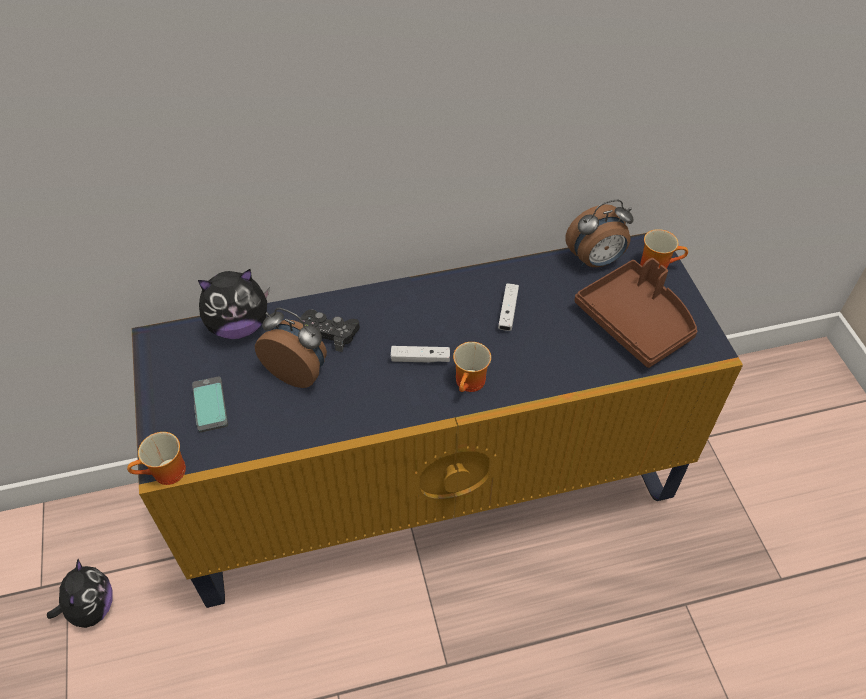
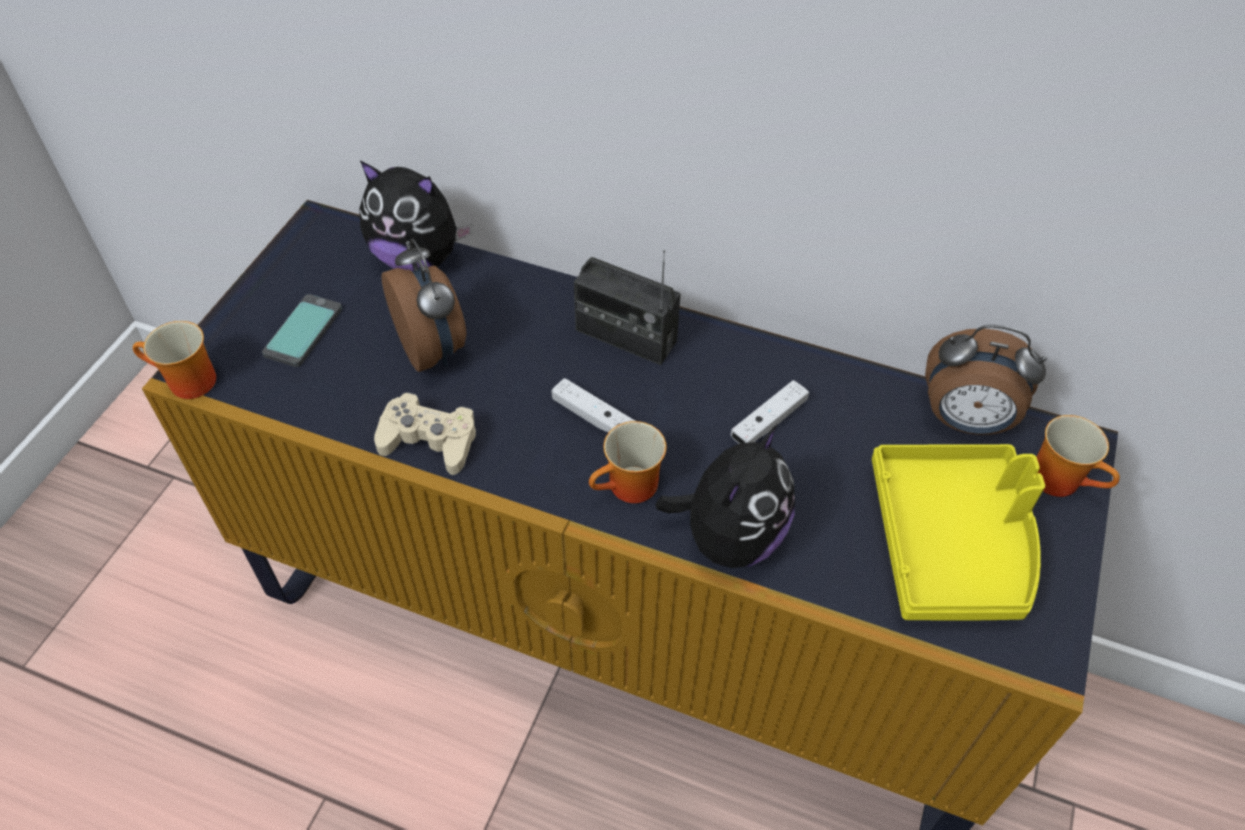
camera: 35 degrees right, 0 degrees up
plush toy [47,559,113,628] -> plush toy moved to [655,424,795,568]
black game controller [299,309,360,352] -> none
brown tray [574,258,698,368] -> yellow tray [872,444,1045,621]
none -> beige game controller [374,392,476,475]
none -> radio [574,250,681,365]

